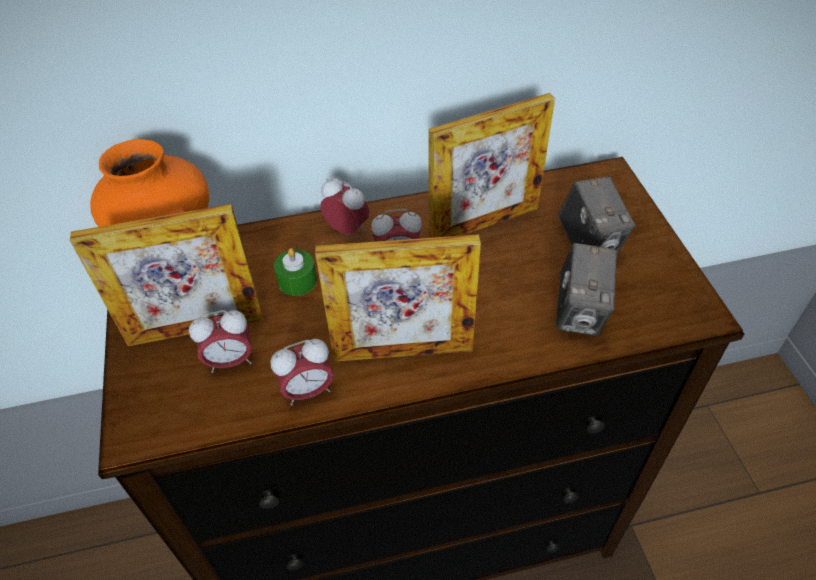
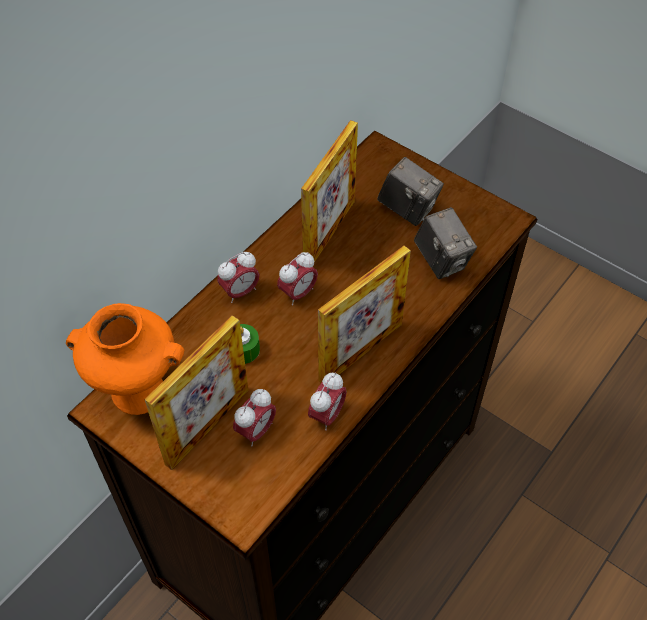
camera: 40 degrees left, 5 degrees up
alarm clock [320,177,369,235] -> alarm clock turned 150 degrees clockwise [217,252,260,303]

